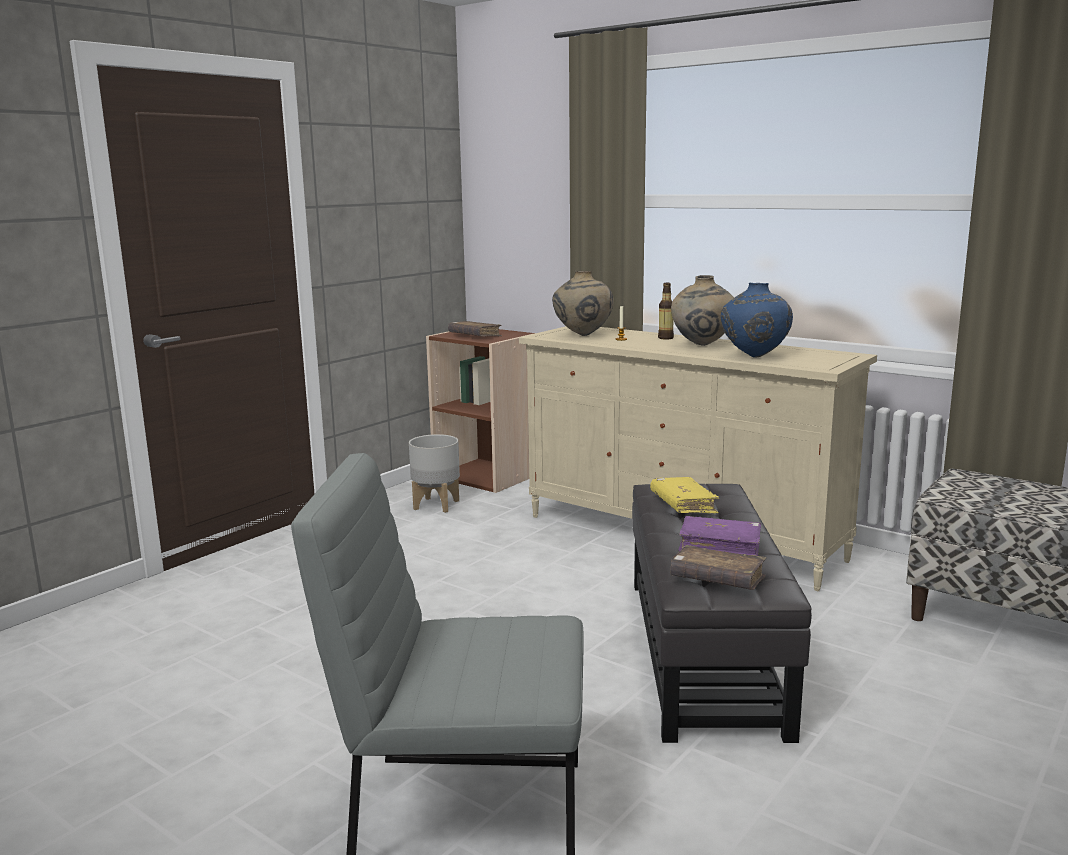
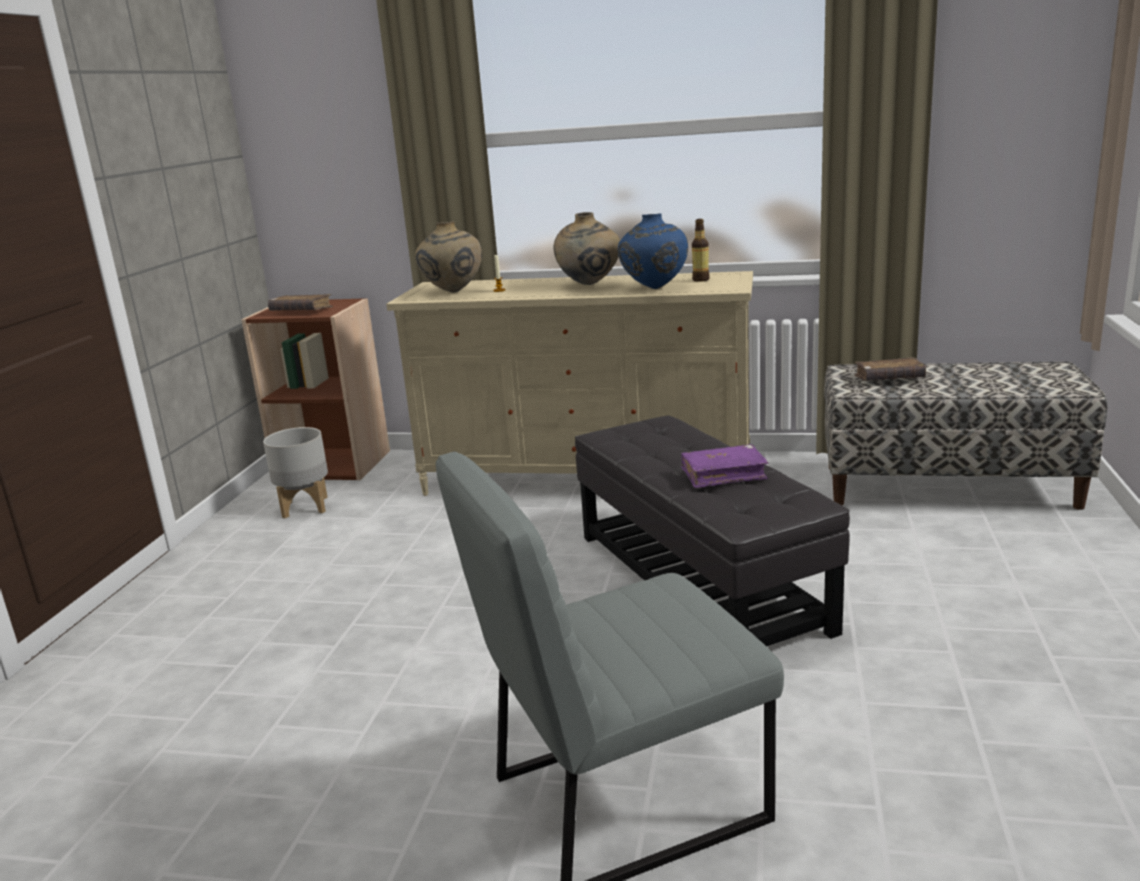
camera: 25 degrees left, 5 degrees up
yellow book [650,477,719,513] -> none
bottle [658,283,674,340] -> bottle moved to [692,219,709,282]
brown book [670,545,766,590] -> brown book moved to [854,357,926,381]

